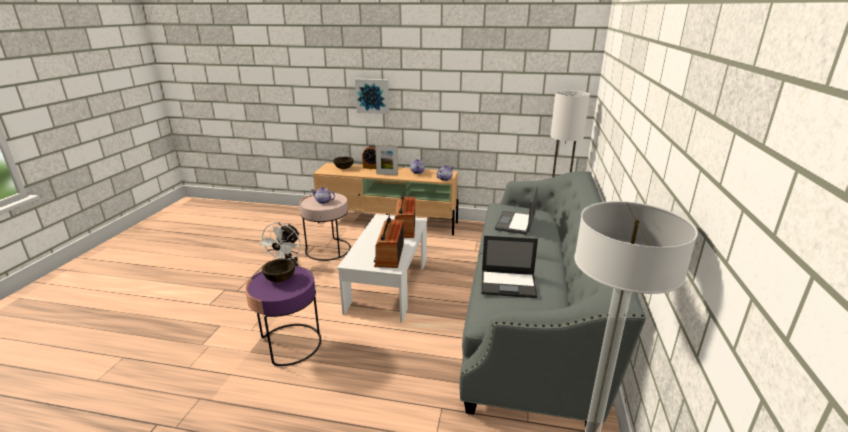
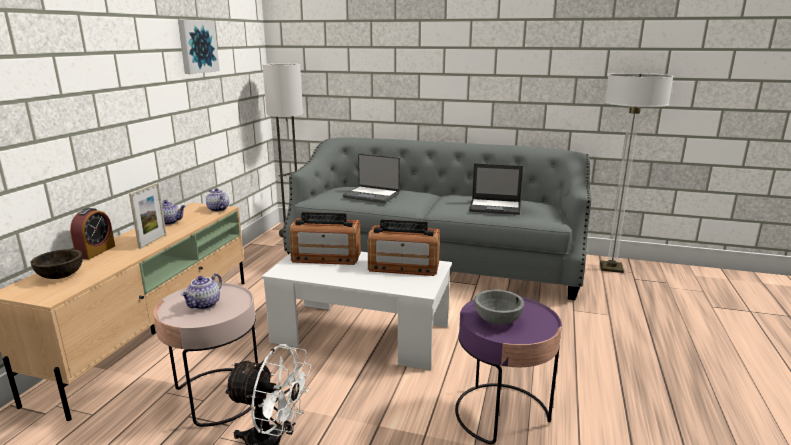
camera: 85 degrees left, 5 degrees down
brown bowl [262,259,295,282] -> grey bowl [474,289,524,325]
picture [355,79,389,114] -> picture moved to [178,20,220,74]
laptop [481,236,538,298] -> laptop turned 90 degrees clockwise [469,164,523,215]

